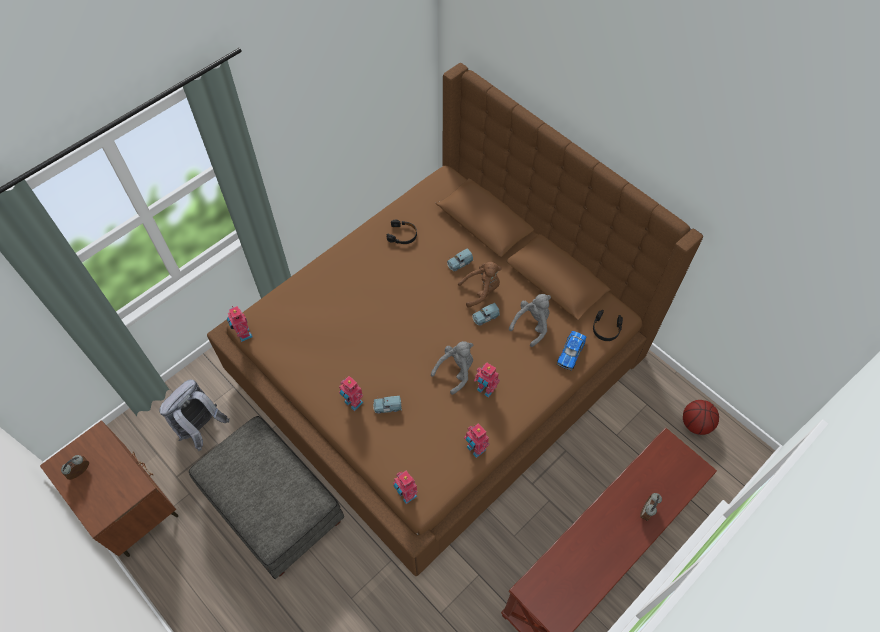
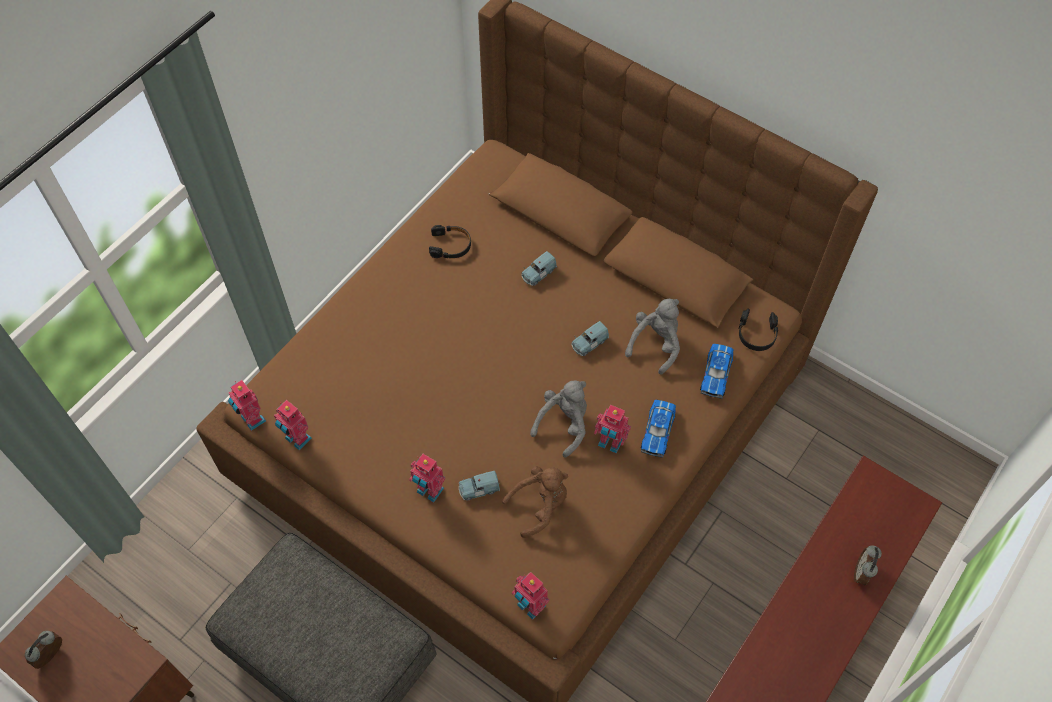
camera: 10 degrees left, 0 degrees up
grey backpack [159,380,230,451] -> none
brown plush toy [458,262,501,308] -> brown plush toy moved to [502,466,568,538]
toy robot [464,423,489,458] -> toy robot moved to [274,400,312,450]
basketball [683,400,719,435] -> none
none -> toy car [641,400,676,458]

